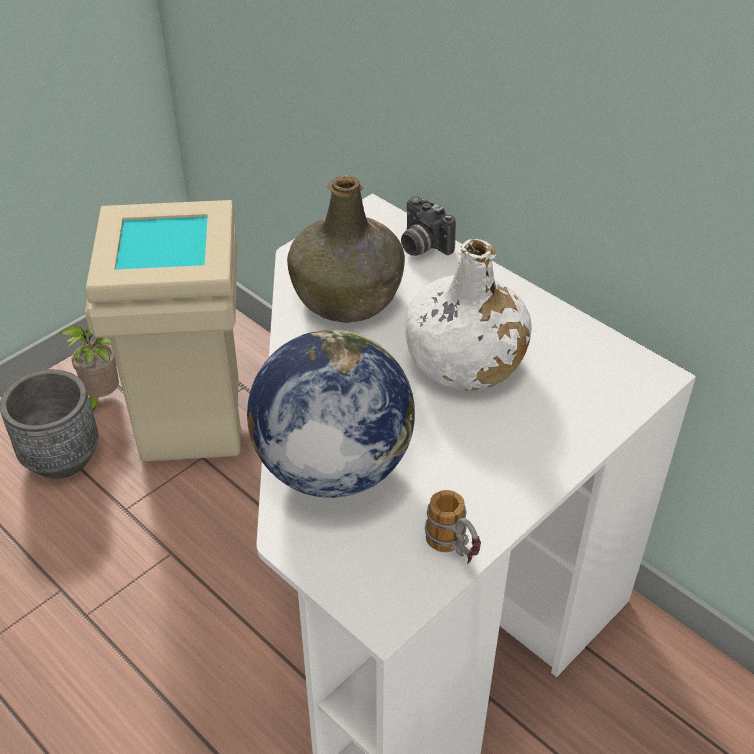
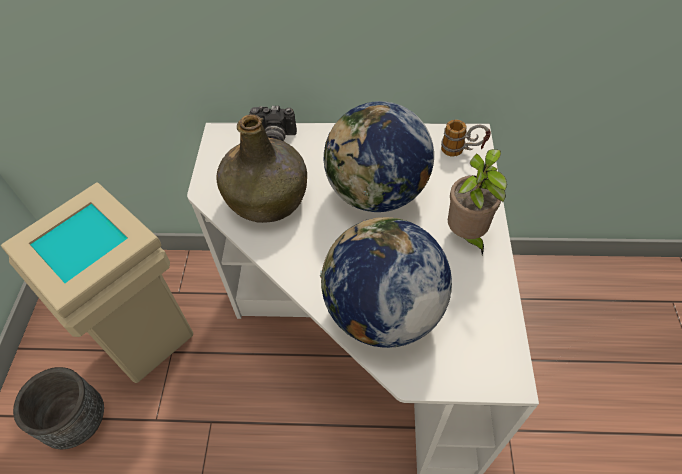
camera: 40 degrees left, 10 degrees up
potted plant [59,326,119,411] -> potted plant moved to [448,149,507,255]
white bottle [406,239,532,391] -> globe [324,101,434,212]
mug [425,490,481,564] -> mug moved to [441,119,491,157]

